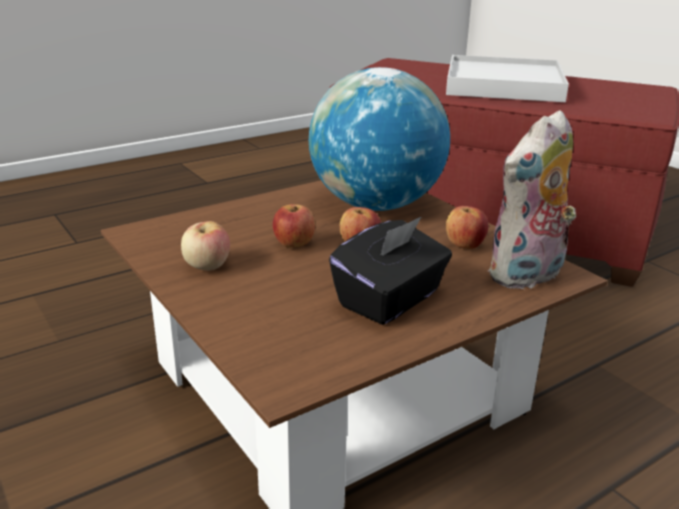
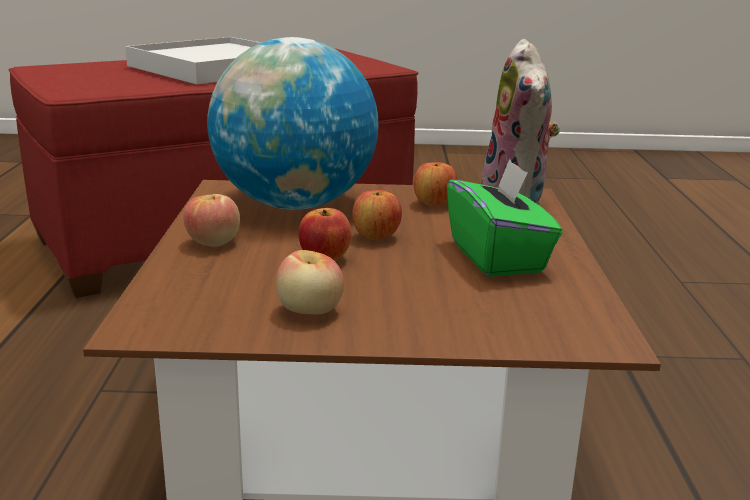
camera: 55 degrees left, 5 degrees down
black tissue box [329,217,452,325] -> green tissue box [447,159,562,277]
none -> apple [183,194,240,247]

